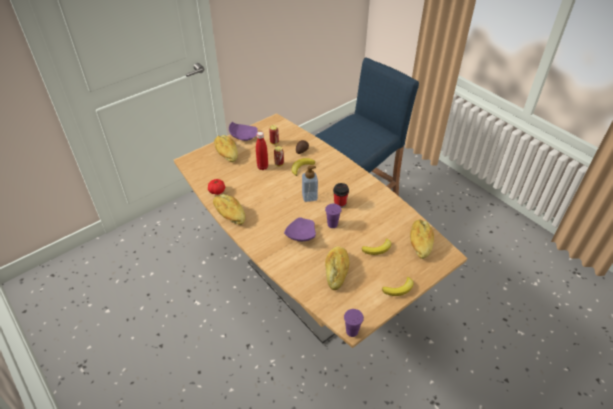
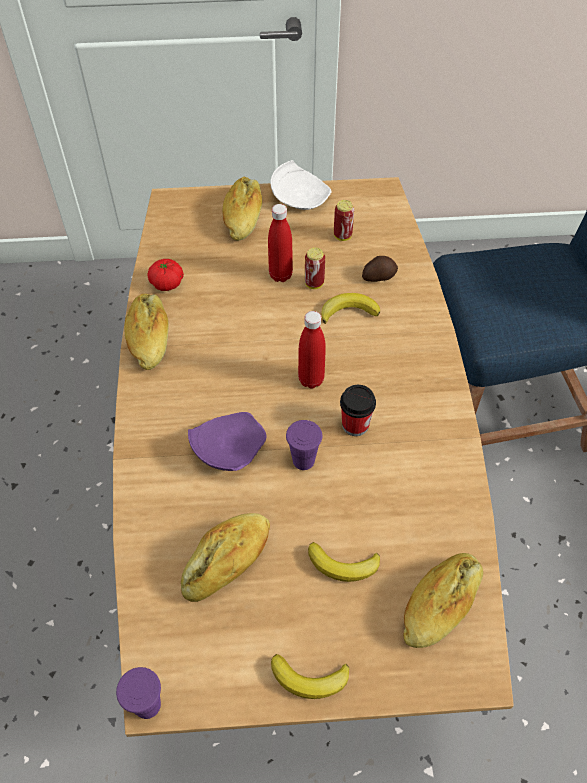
camera: 35 degrees right, 10 degrees up
purple plate [229,122,258,141] -> white plate [271,160,332,210]
soap dispenser [302,166,318,202] -> red bottle [298,311,326,389]

